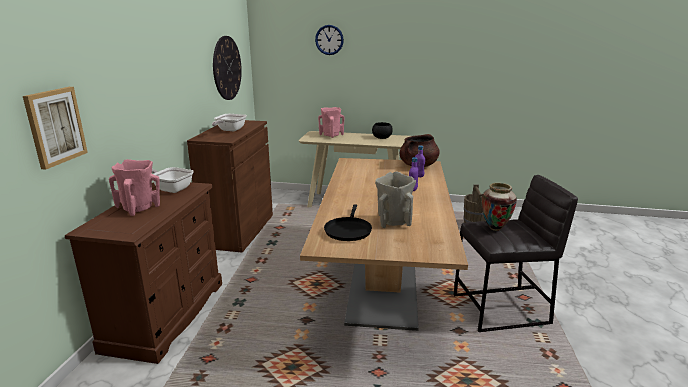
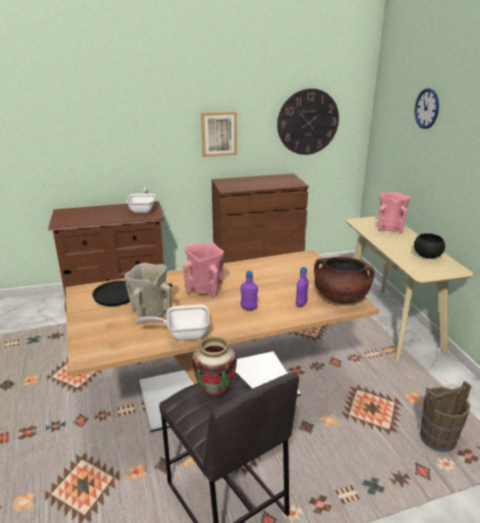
camera: 65 degrees right, 5 degrees up
picture [23,87,88,170] -> picture moved to [201,111,237,157]
pink vase [109,159,160,216] -> pink vase moved to [183,242,224,297]
frying pan [212,114,247,131] -> frying pan moved to [135,305,210,341]

